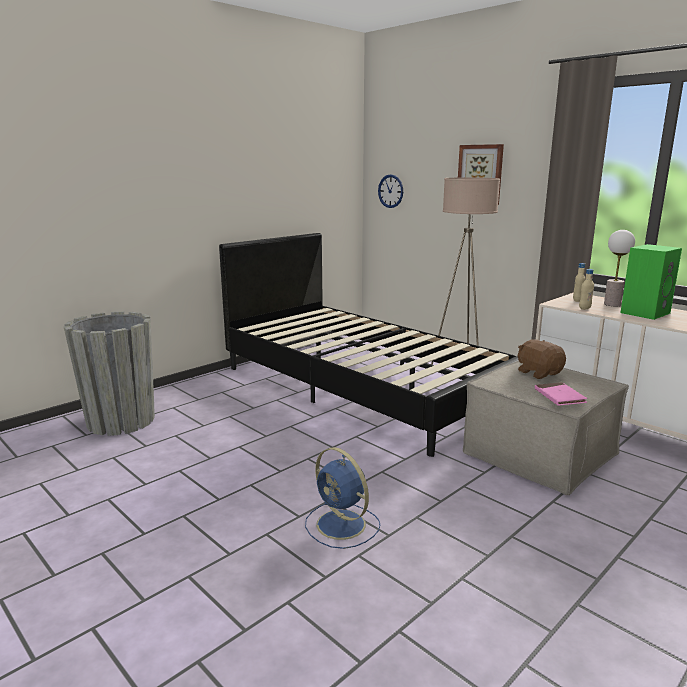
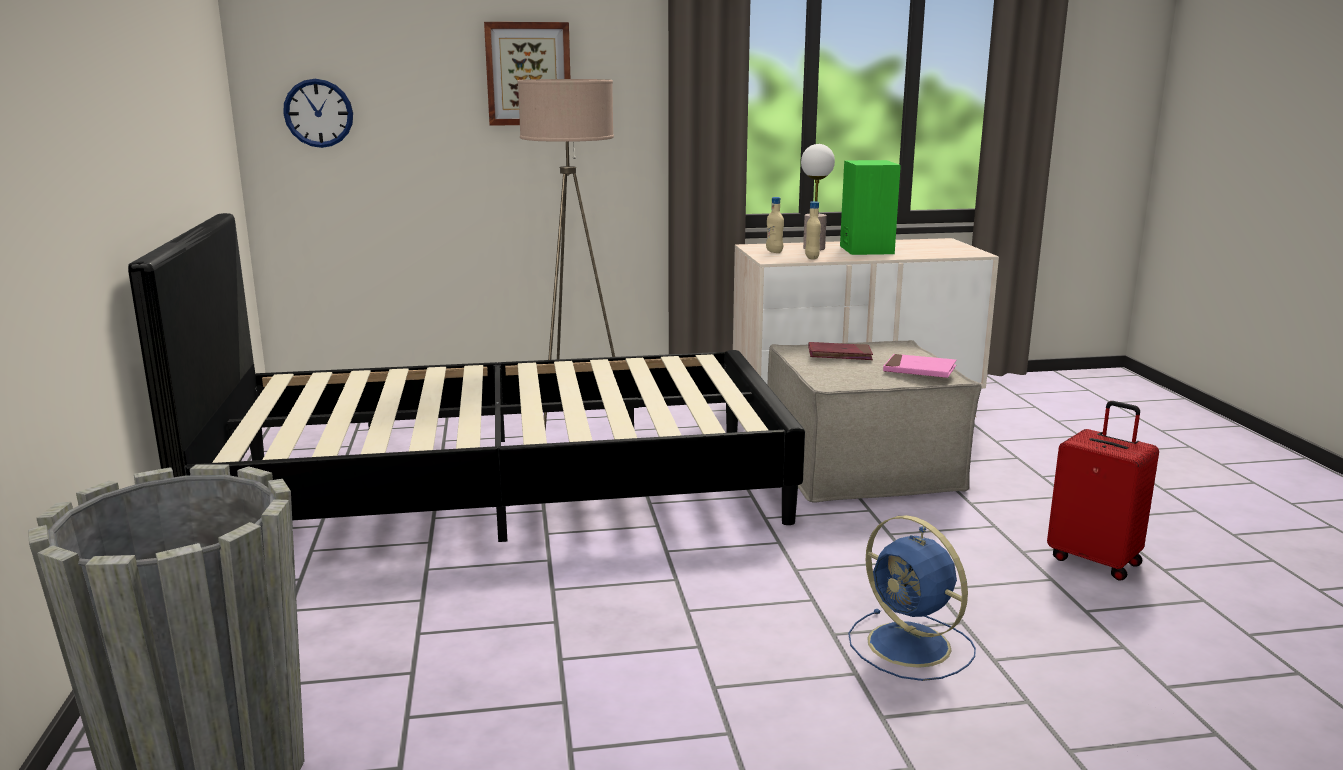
camera: 55 degrees left, 0 degrees up
blue fan [305,447,380,549] -> blue fan turned 60 degrees clockwise [848,515,976,681]
brown plush toy [517,339,566,379] -> red book [808,342,873,360]
none -> red suitcase [1047,401,1159,581]

